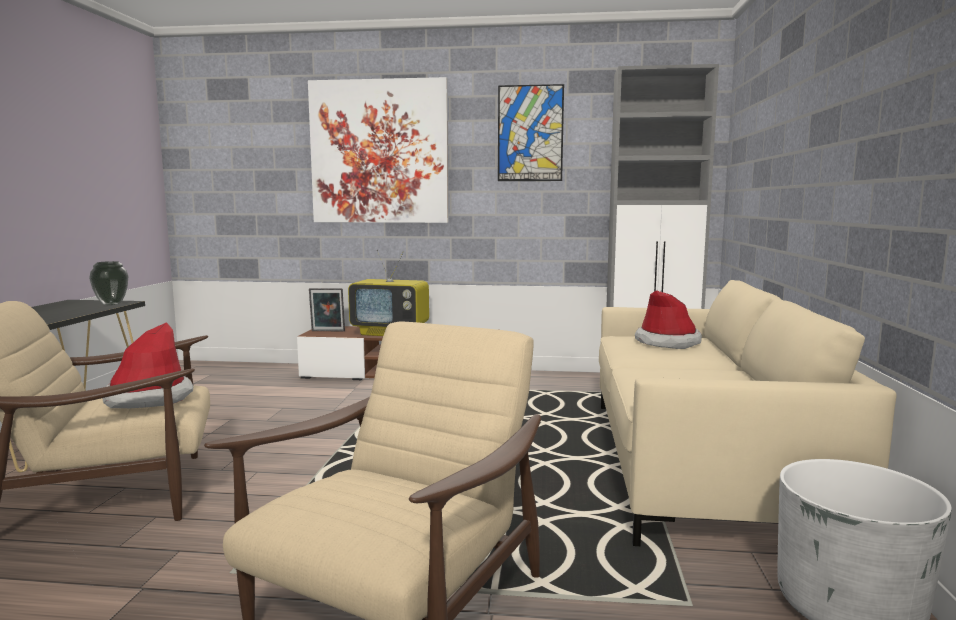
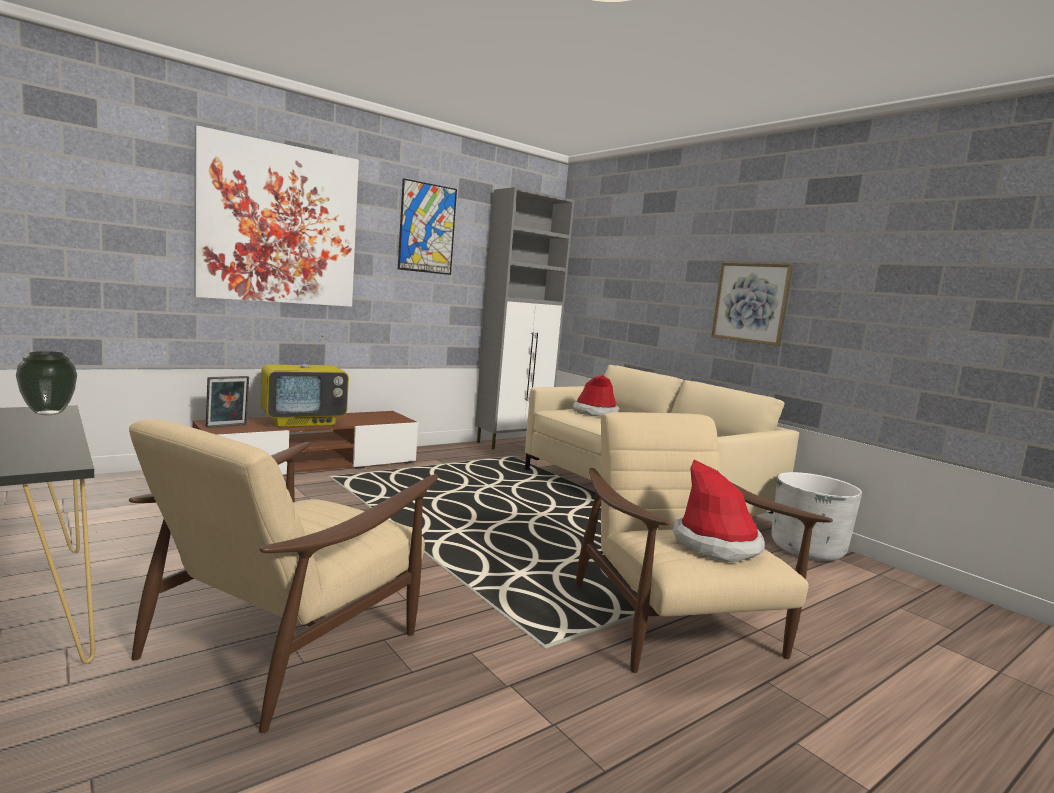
camera: 45 degrees left, 0 degrees up
hat [103,322,194,409] -> hat moved to [673,459,765,563]
none -> picture [711,263,793,346]

